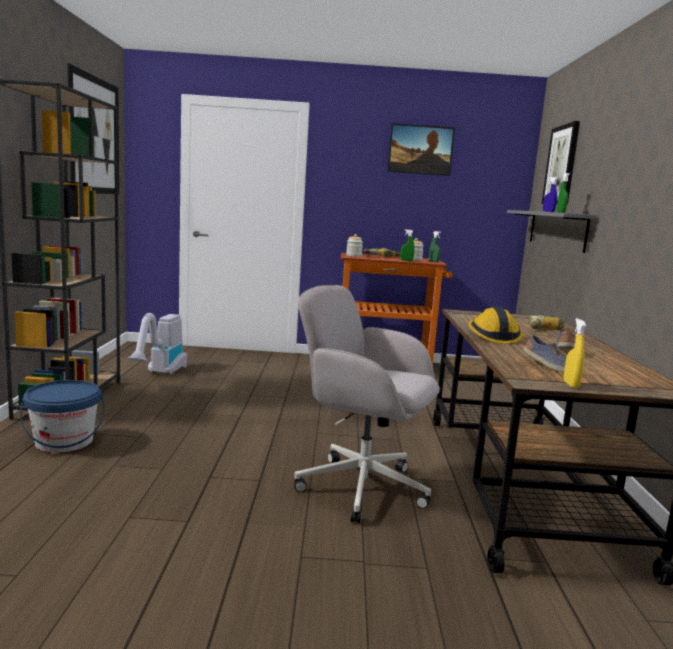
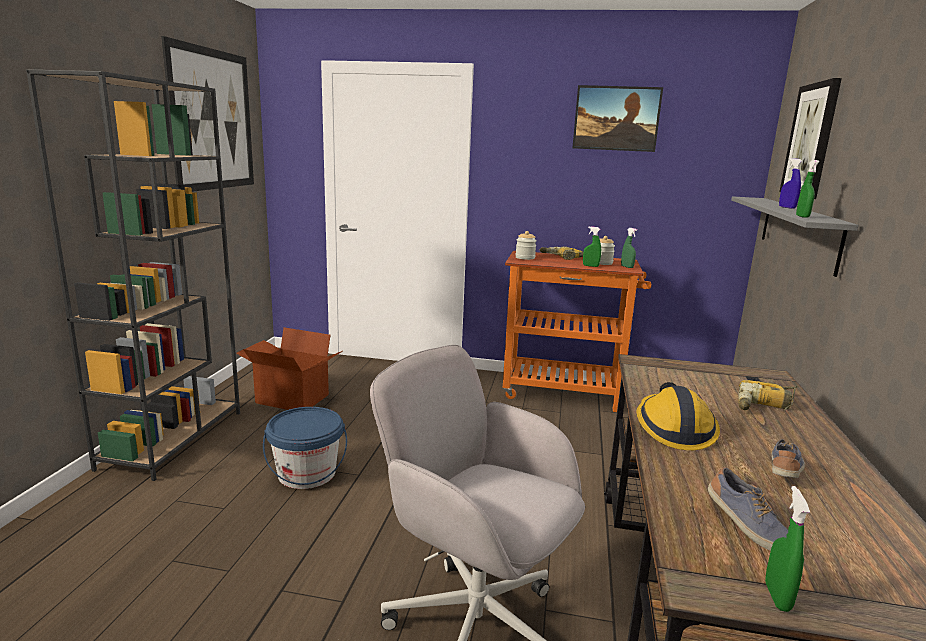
camera: 10 degrees right, 5 degrees up
blue bucket [20,380,105,453] -> blue bucket moved to [263,407,347,489]
vacuum cleaner [128,313,187,375] -> cardboard box [236,327,343,410]
yellow spray bottle [564,318,586,388] -> green spray bottle [765,486,810,612]

